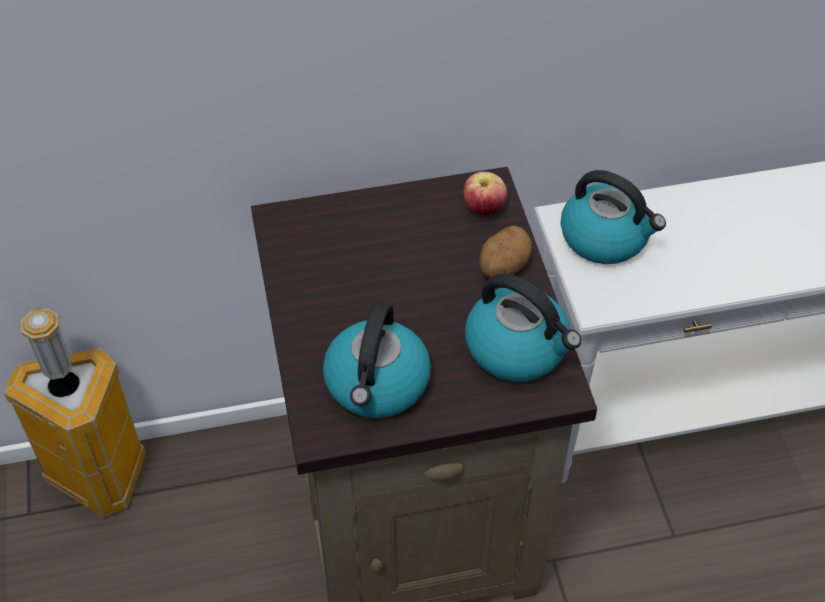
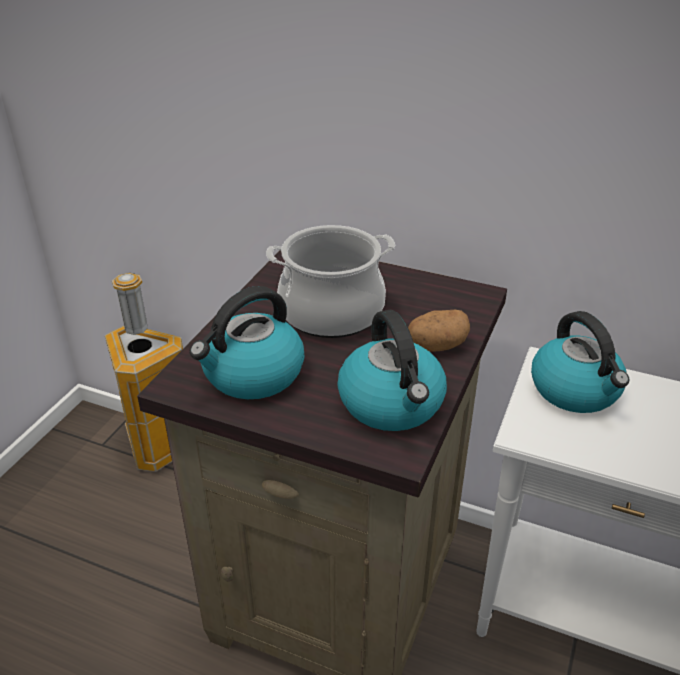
camera: 35 degrees right, 15 degrees down
apple [463,172,507,216] -> none
none -> cooking pot [266,225,395,338]

